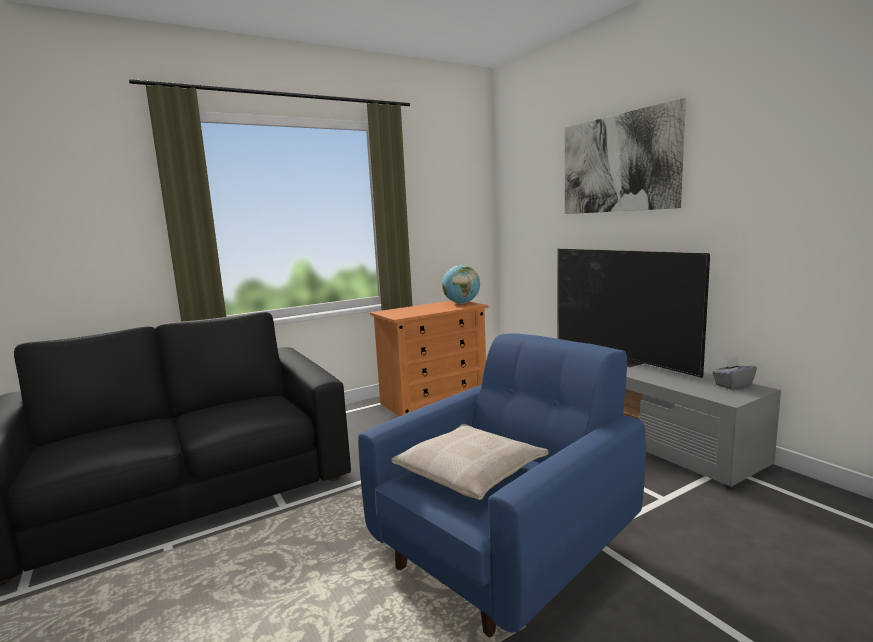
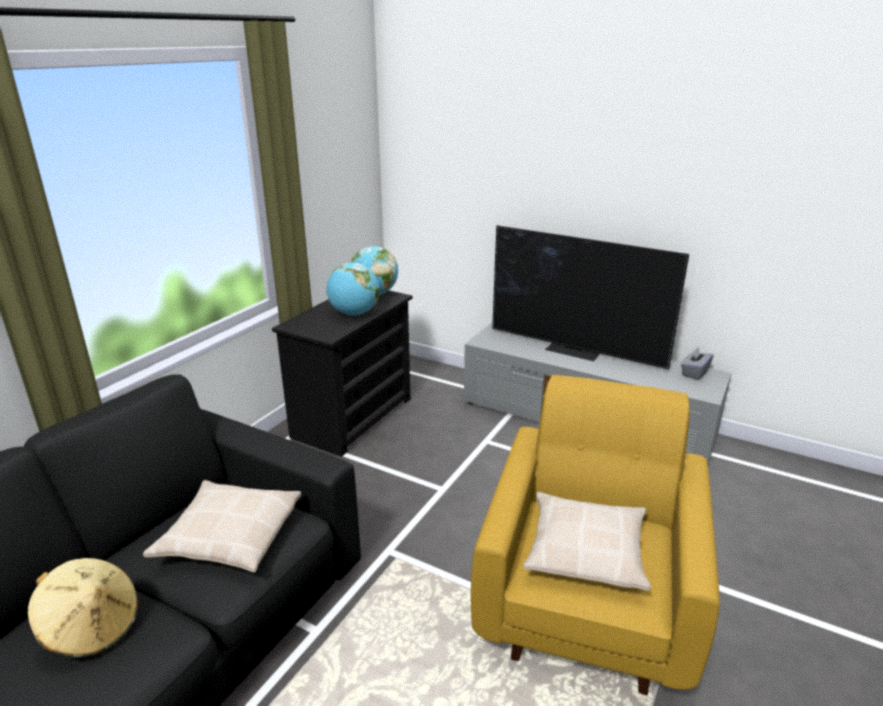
camera: 30 degrees left, 15 degrees up
blue armchair [358,333,646,637] -> yellow armchair [471,375,720,695]
orange dresser [370,301,489,416] -> black dresser [272,291,413,457]
picture [565,98,686,214] -> none
none -> beige hat [28,558,138,658]
none -> beige pillow [143,480,301,572]
none -> globe [326,262,380,315]

